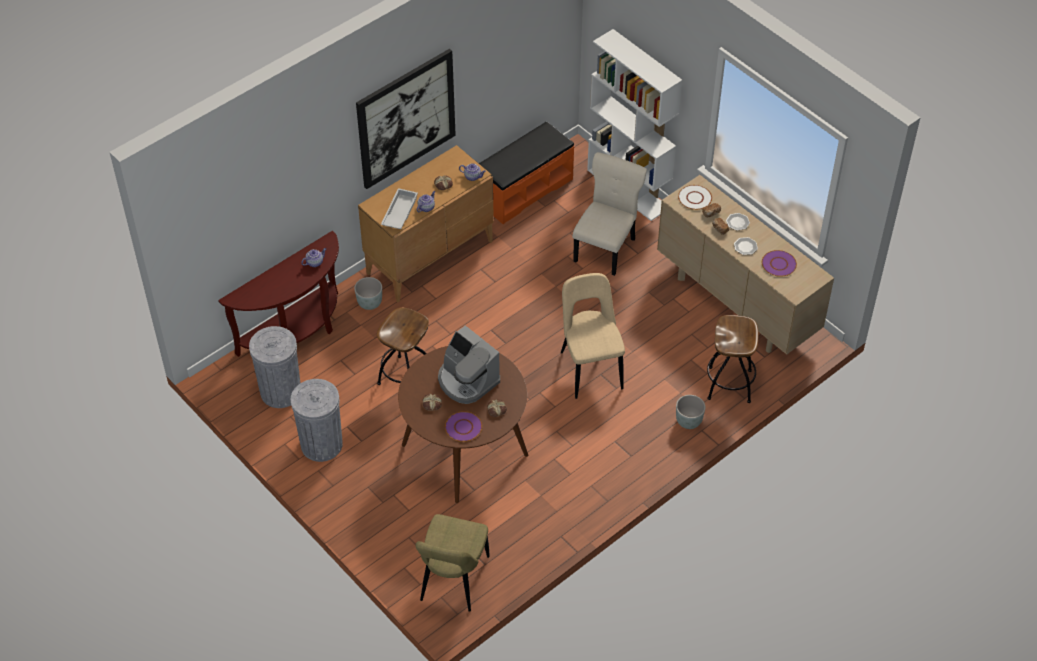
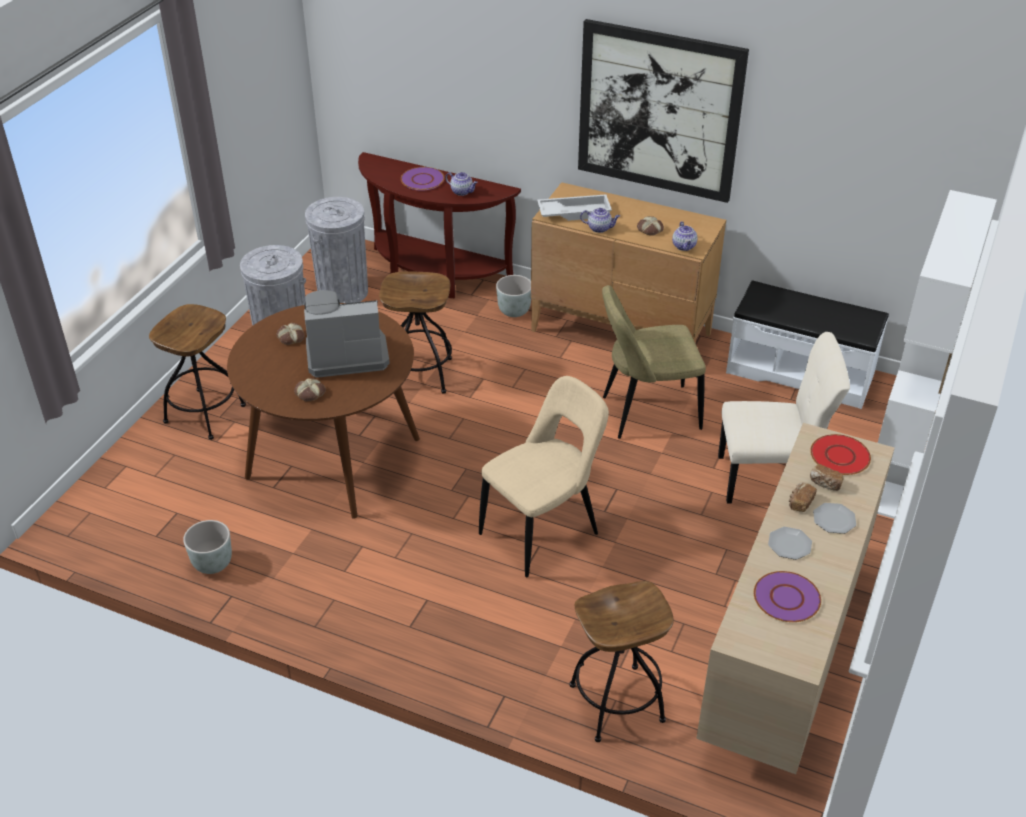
camera: 65 degrees right, 10 degrees down
beige chair [416,514,490,612] -> beige chair moved to [602,285,706,439]
coffee machine [438,325,500,404] -> coffee machine turned 60 degrees clockwise [304,290,390,378]
purple plate [445,411,482,442] -> purple plate moved to [401,167,445,191]
orange bench [479,122,575,224] -> white bench [726,280,889,409]
grey planter [676,395,705,429] -> grey planter moved to [183,520,232,574]
white plate [678,185,712,210] -> red plate [810,434,871,475]
none -> brown stool [149,304,246,440]

